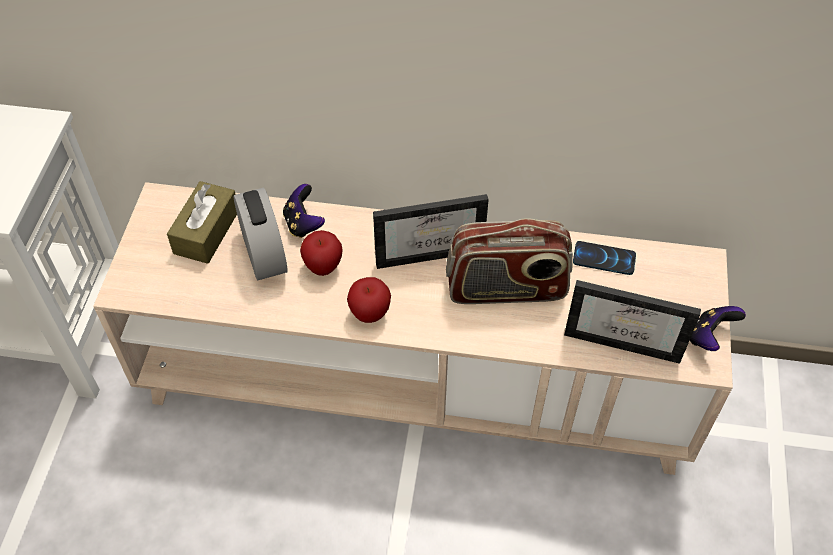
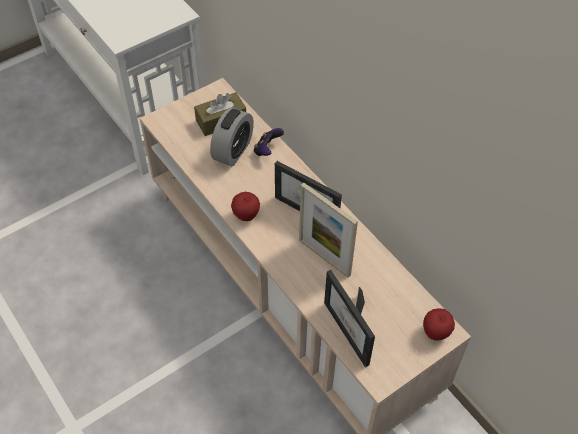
camera: 45 degrees right, 0 degrees up
apple [300,230,343,276] -> apple moved to [423,308,455,341]
radio [446,218,573,304] -> picture frame [299,183,358,278]
phone [573,241,636,275] -> none
game controller [690,306,746,351] -> none

